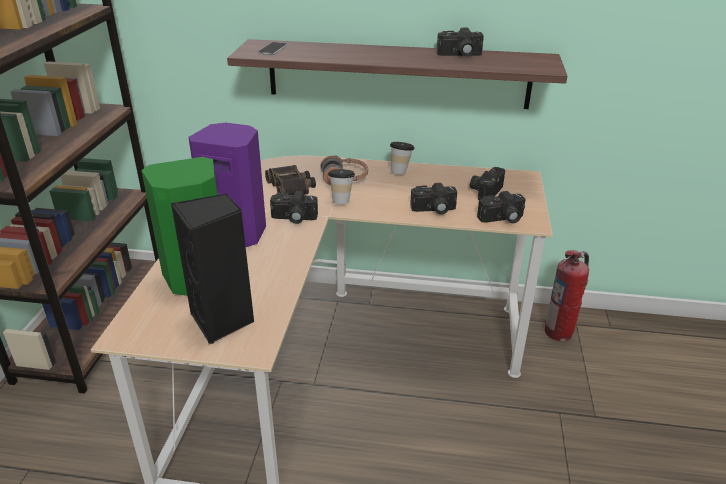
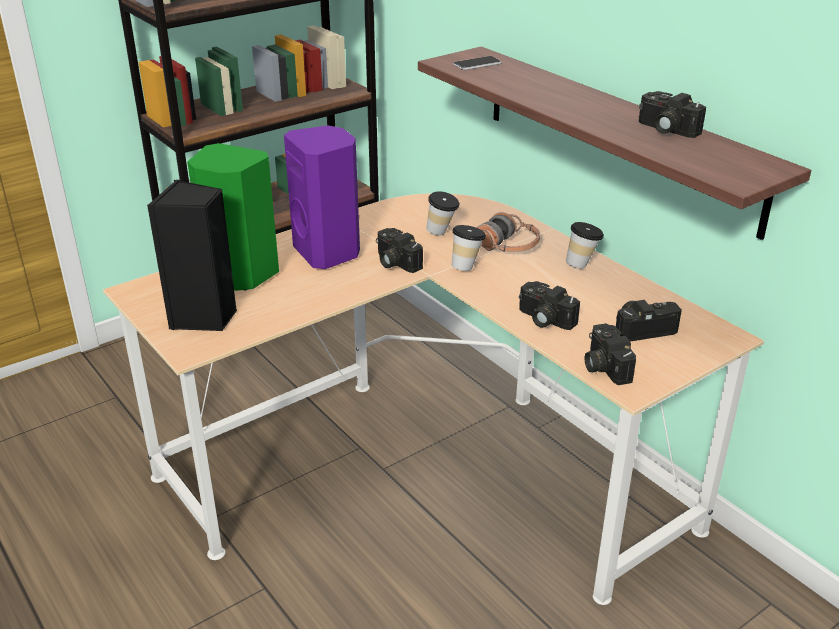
camera: 45 degrees right, 0 degrees up
binoculars [265,165,316,195] -> cup [426,191,460,236]
camera [477,191,526,223] -> camera turned 45 degrees clockwise [585,323,636,385]
fire extinguisher [545,250,589,341] -> none

